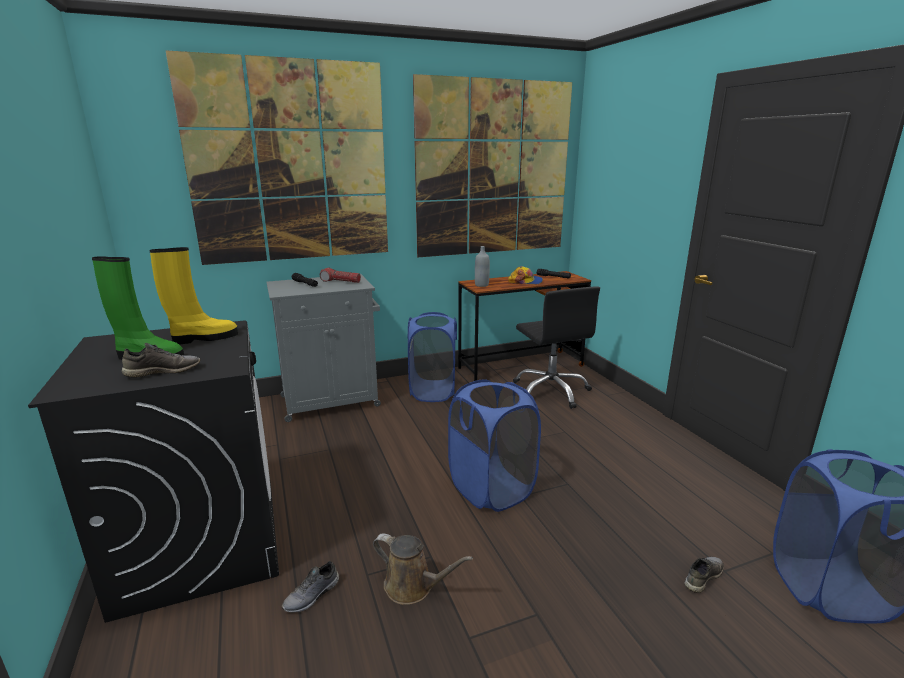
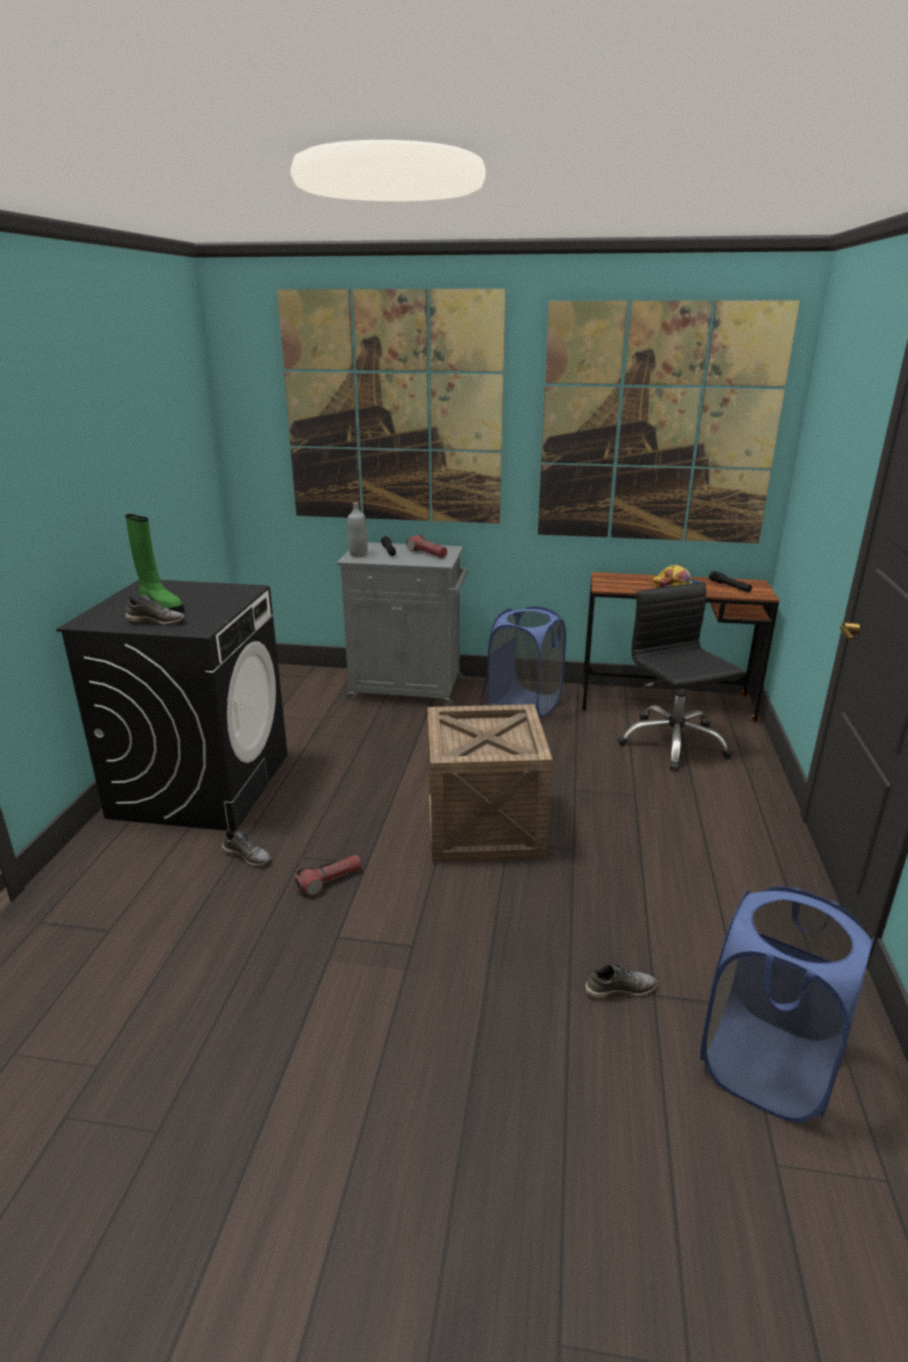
camera: 30 degrees right, 5 degrees up
yellow boot [150,247,238,344] -> none
grey shoe [281,561,339,613] -> grey shoe turned 135 degrees counterclockwise [222,829,271,866]
brown watering can [373,534,473,605] -> flashlight [295,855,362,896]
blue laundry basket [448,379,541,512] -> crate [428,704,553,862]
grey bottle [475,246,490,287] -> grey bottle moved to [347,502,368,557]
black office chair [513,286,600,409] -> black office chair turned 150 degrees clockwise [618,582,744,771]

